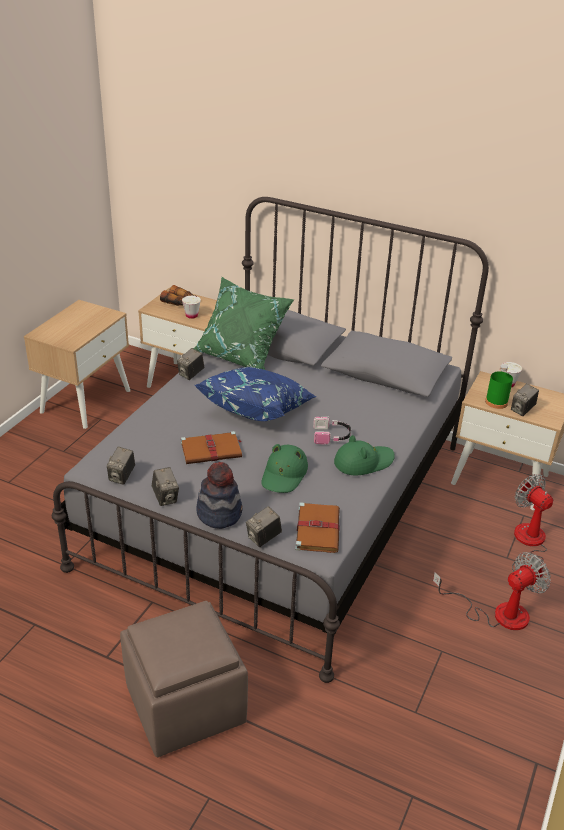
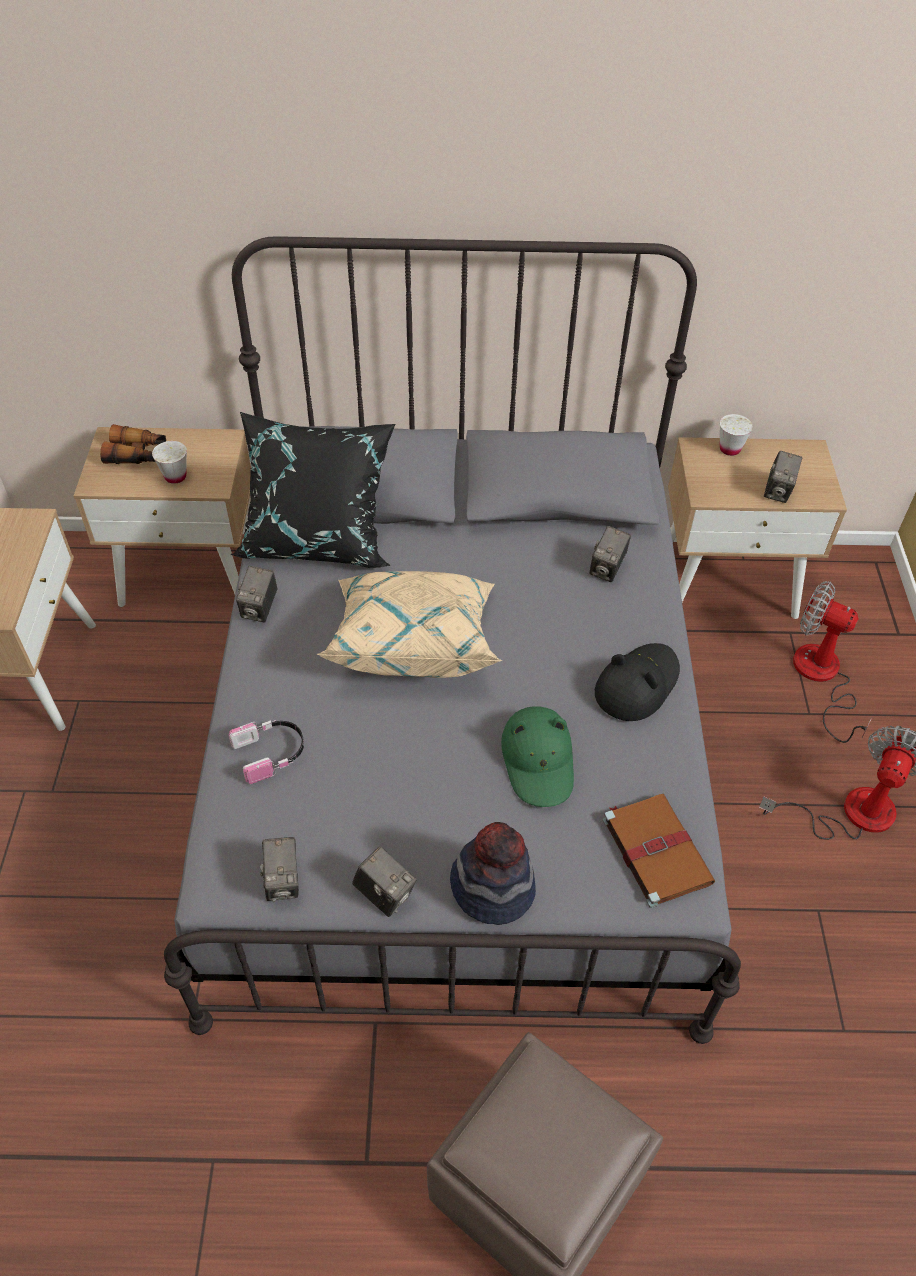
camera: 25 degrees left, 15 degrees up
brown book [181,431,242,464] -> none
green pillow [193,277,294,370] -> black pillow [231,412,395,568]
blue pillow [195,367,316,421] -> beige pillow [317,571,502,678]
camera [246,506,282,547] -> camera moved to [589,526,631,582]
headphones [313,416,351,445] -> headphones moved to [229,720,304,784]
green hat [334,435,395,475] -> black hat [595,643,680,721]
green bottle [485,364,513,409] -> none

